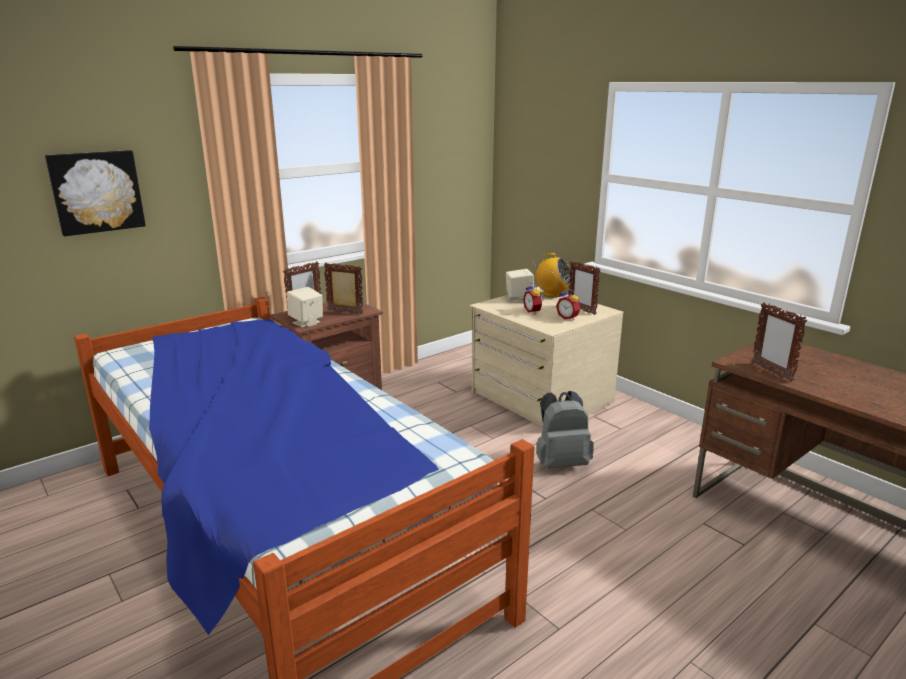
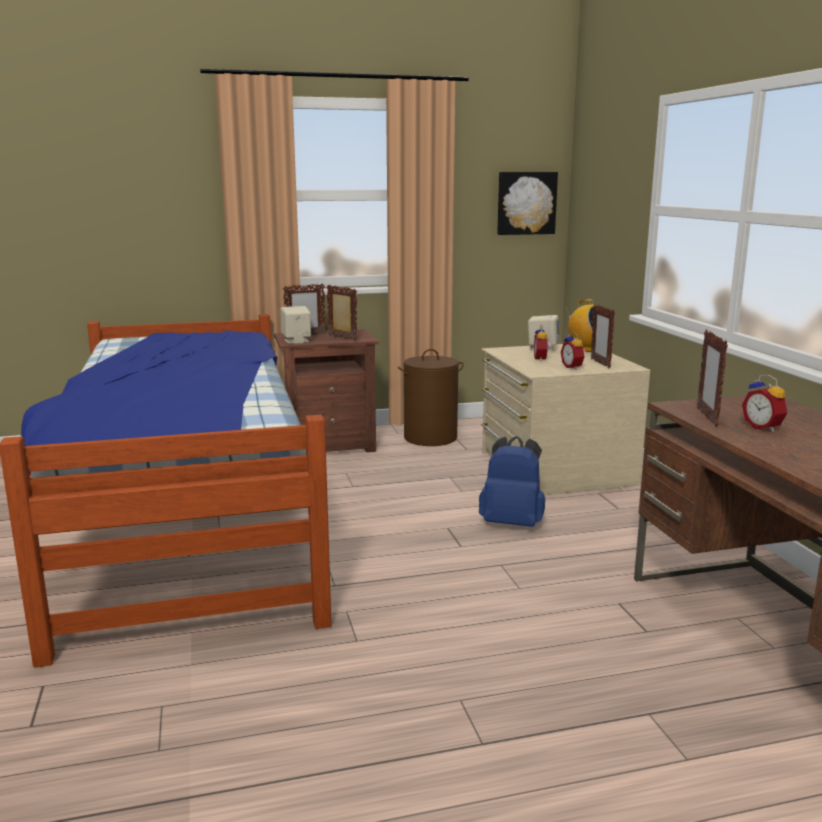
camera: 25 degrees right, 5 degrees down
picture [45,150,146,236] -> picture moved to [497,172,558,235]
grey backpack [536,391,594,469] -> blue backpack [479,436,545,527]
none -> brown laundry basket [398,349,464,446]
none -> alarm clock [742,374,787,432]

